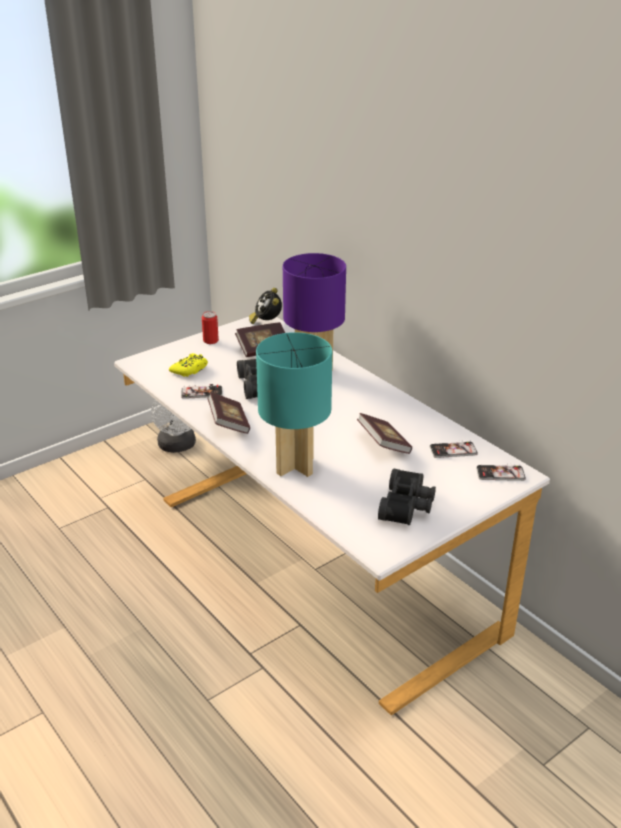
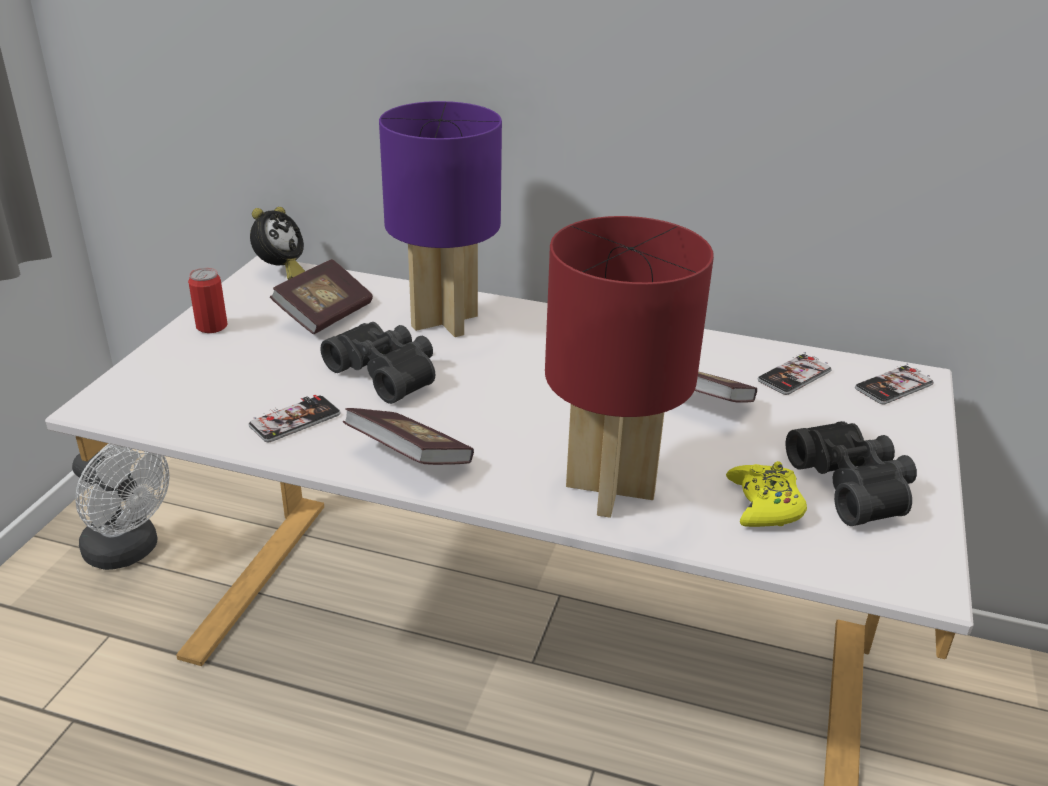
camera: 35 degrees left, 0 degrees up
yellow game controller [169,353,208,377] -> yellow game controller moved to [726,461,807,527]
alarm clock [249,288,282,324] -> alarm clock turned 105 degrees counterclockwise [250,207,305,280]
turquoise table lamp [256,332,332,477] -> red table lamp [545,216,714,518]

